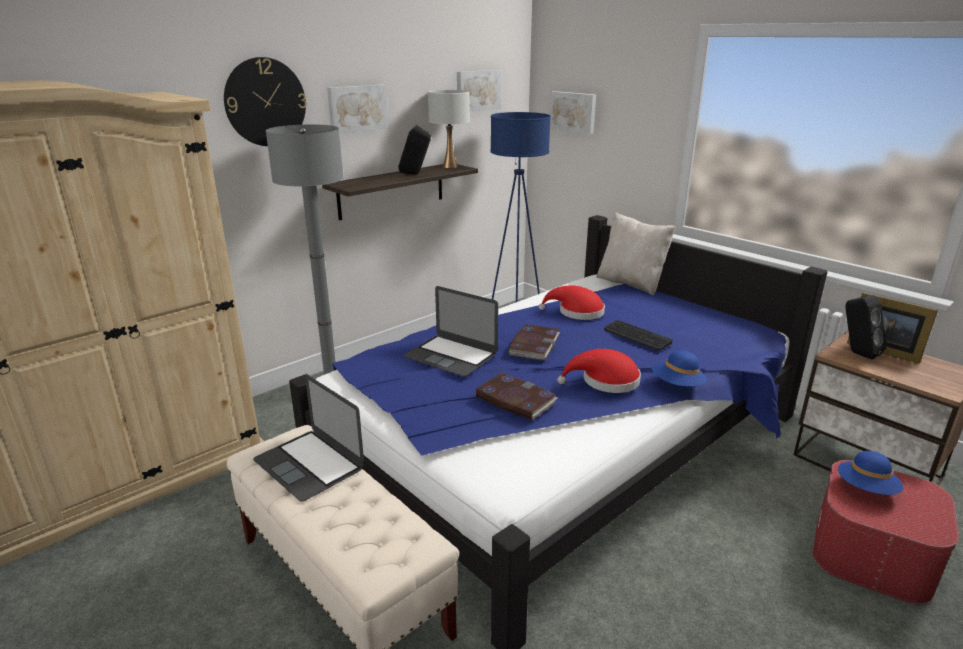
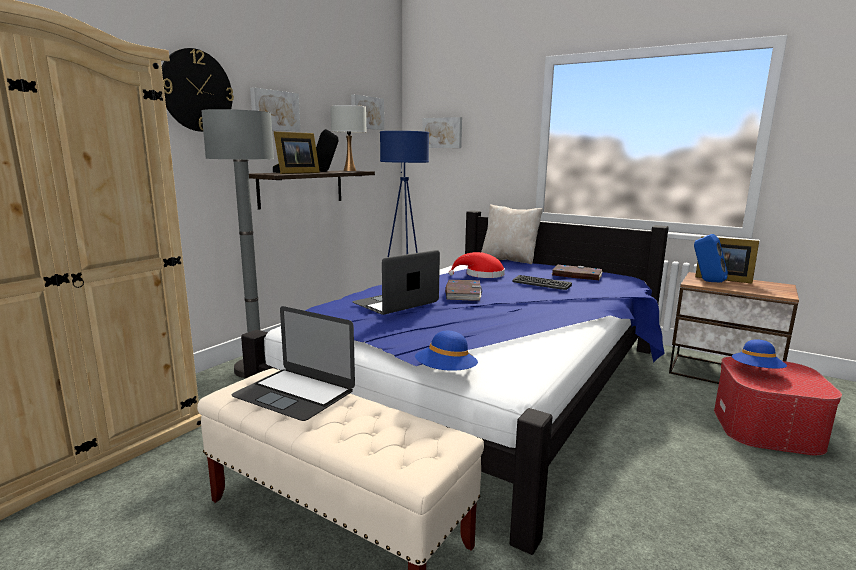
camera: 15 degrees left, 10 degrees down
laptop [404,286,498,377] -> laptop turned 120 degrees clockwise [353,250,440,315]
book [475,373,557,420] -> book moved to [551,265,603,280]
red hat [557,349,641,393] -> none
blue hat [652,350,707,386] -> blue hat moved to [415,331,478,371]
black speaker [845,295,887,359] -> blue speaker [694,234,728,283]
none -> picture frame [273,131,320,174]

